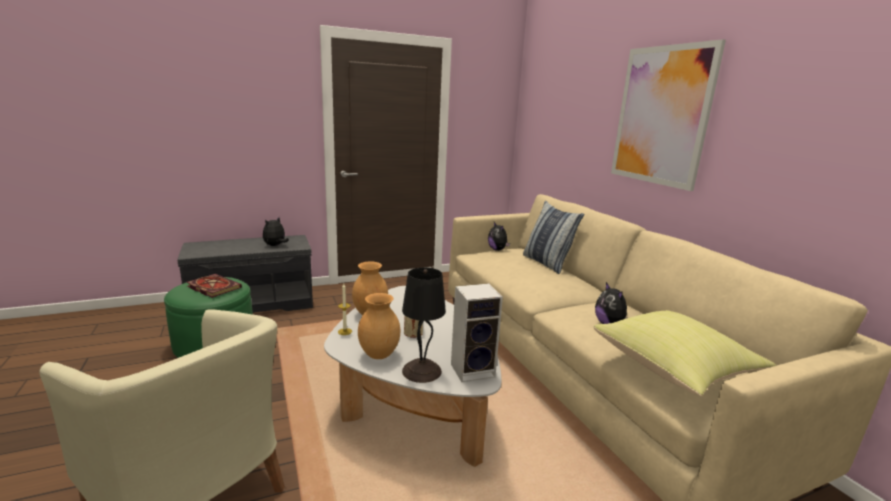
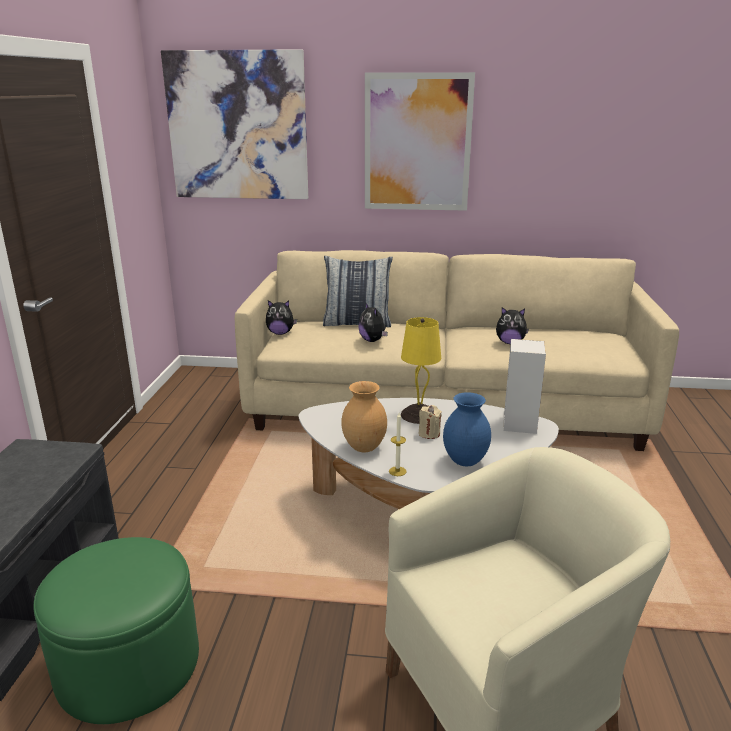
camera: 60 degrees left, 5 degrees up
book [186,274,242,298] -> none
plush toy [263,217,289,246] -> plush toy moved to [358,302,388,342]
brown vase [358,293,400,359] -> blue vase [443,392,491,466]
black table lamp [402,267,446,383] -> none
yellow pillow [594,310,776,396] -> none
none -> picture [161,49,308,199]
none -> yellow table lamp [401,317,441,424]

